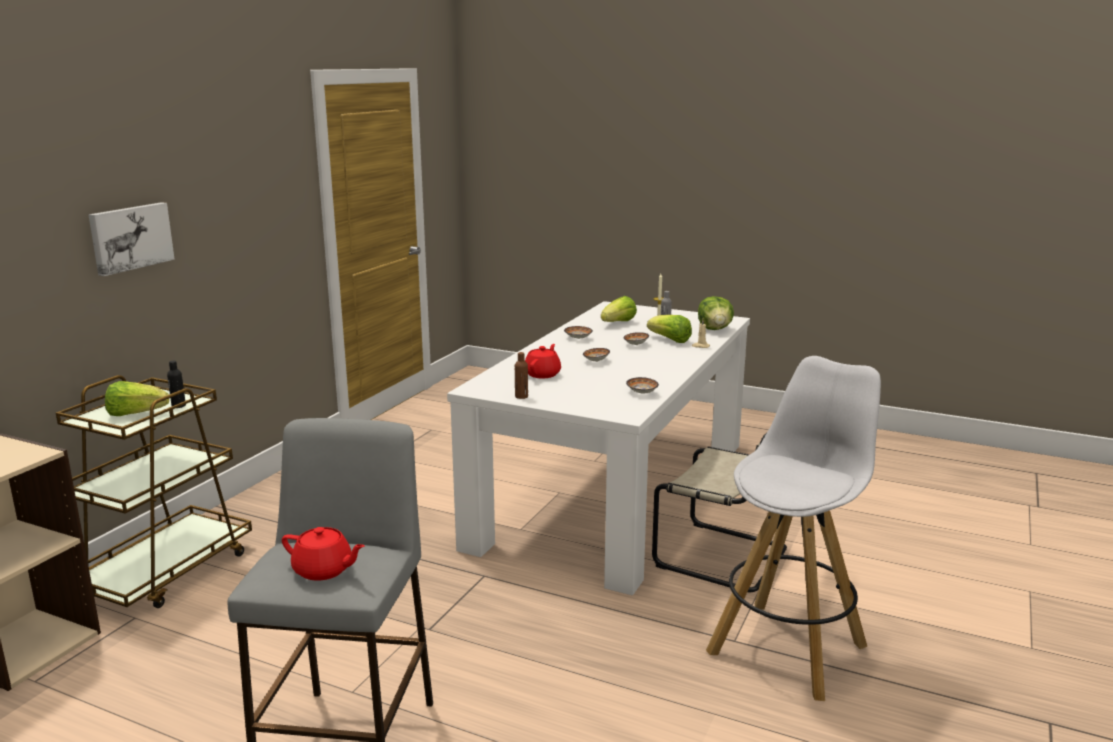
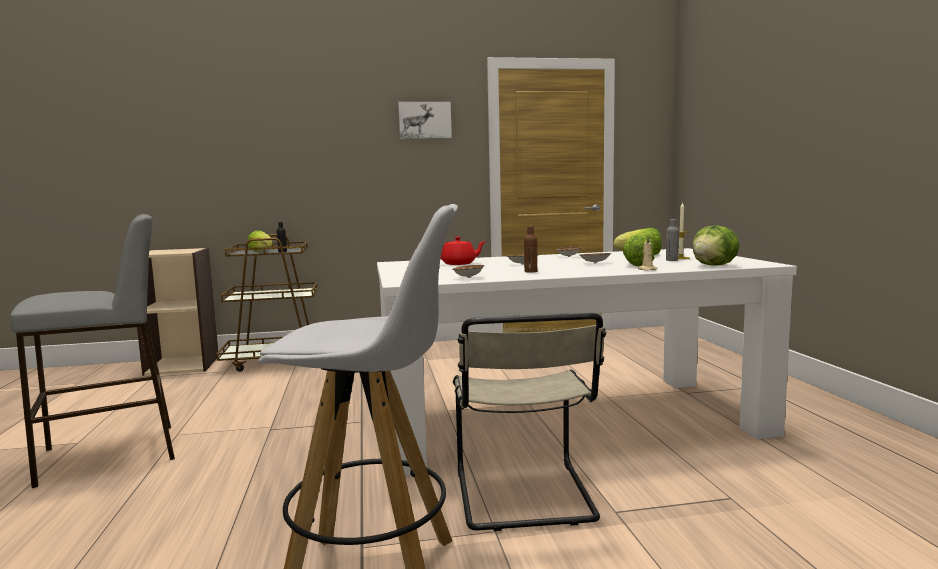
camera: 55 degrees right, 10 degrees down
picture [88,202,175,276] -> picture moved to [398,102,452,139]
red teapot [282,527,365,581] -> none
brown bottle [515,352,528,399] -> brown bottle moved to [524,226,537,273]

